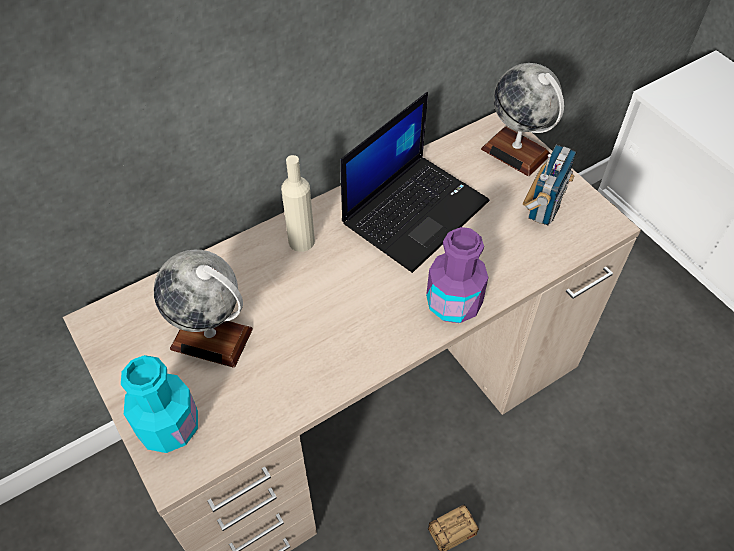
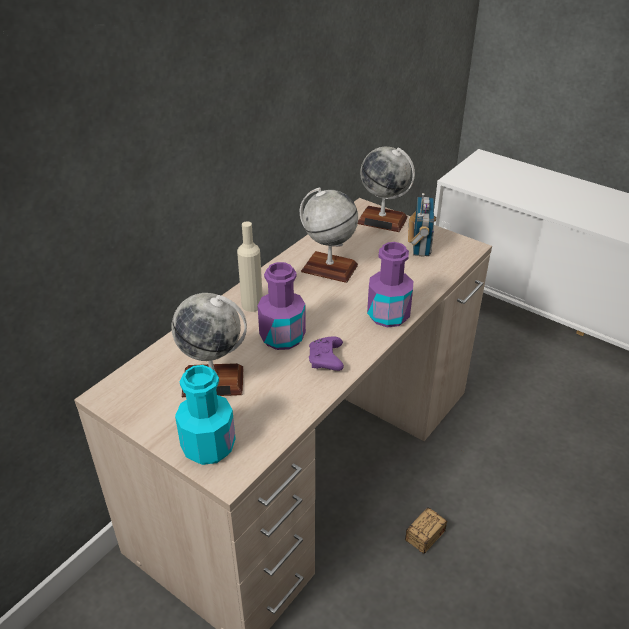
camera: 20 degrees left, 15 degrees down
laptop [340,92,489,273] -> globe [300,187,358,283]
none -> purple bottle [258,262,306,350]
none -> purple game controller [309,336,344,371]

